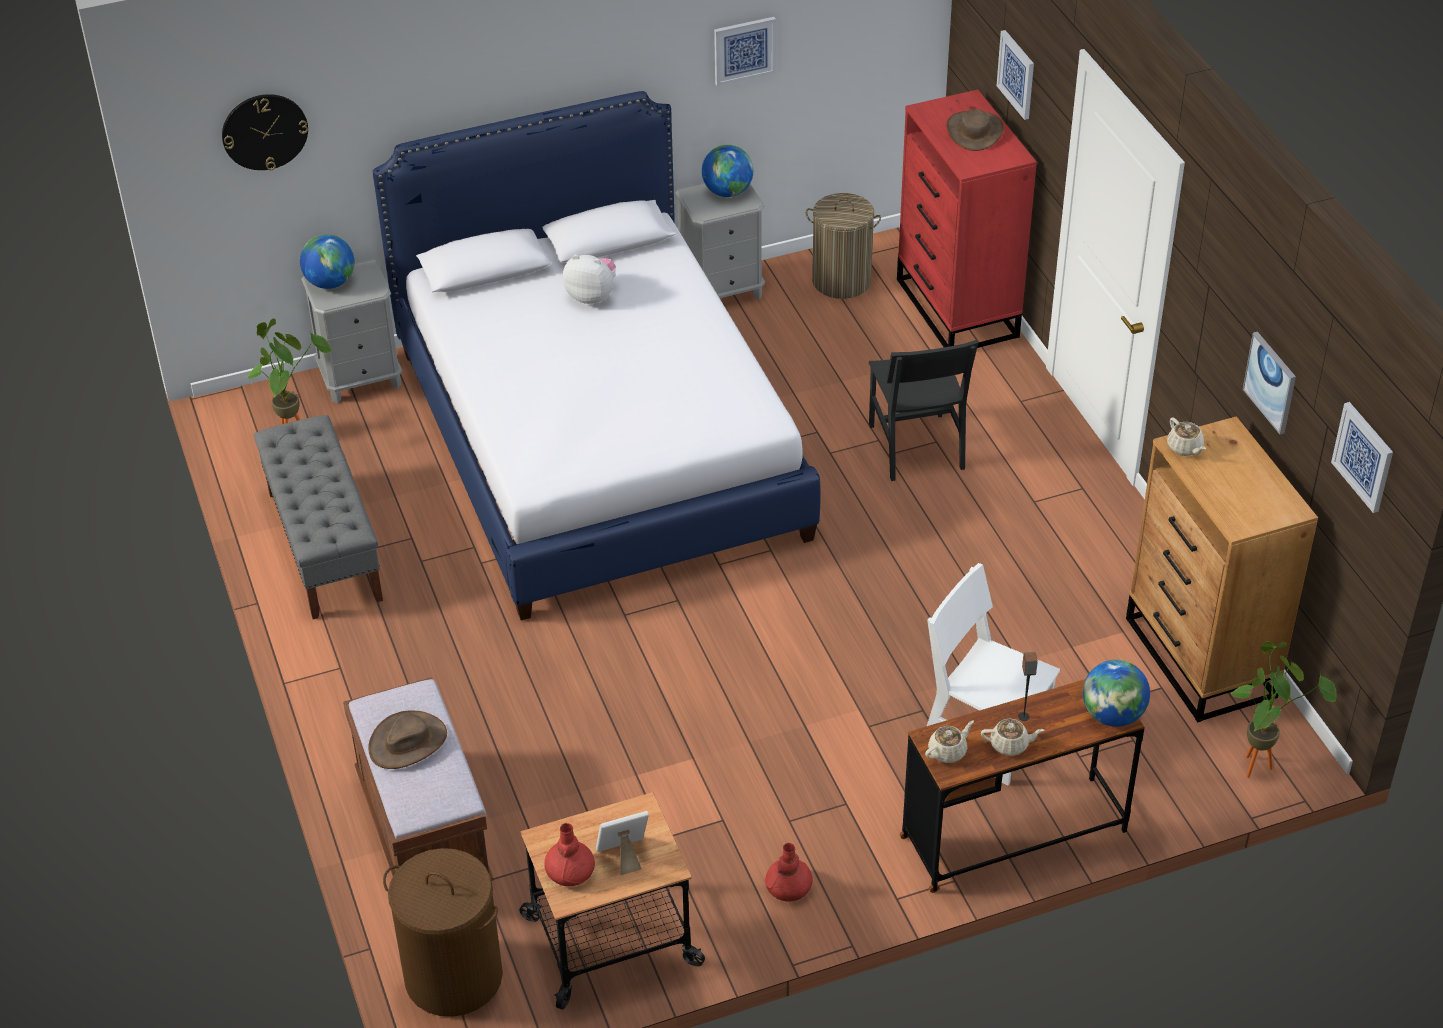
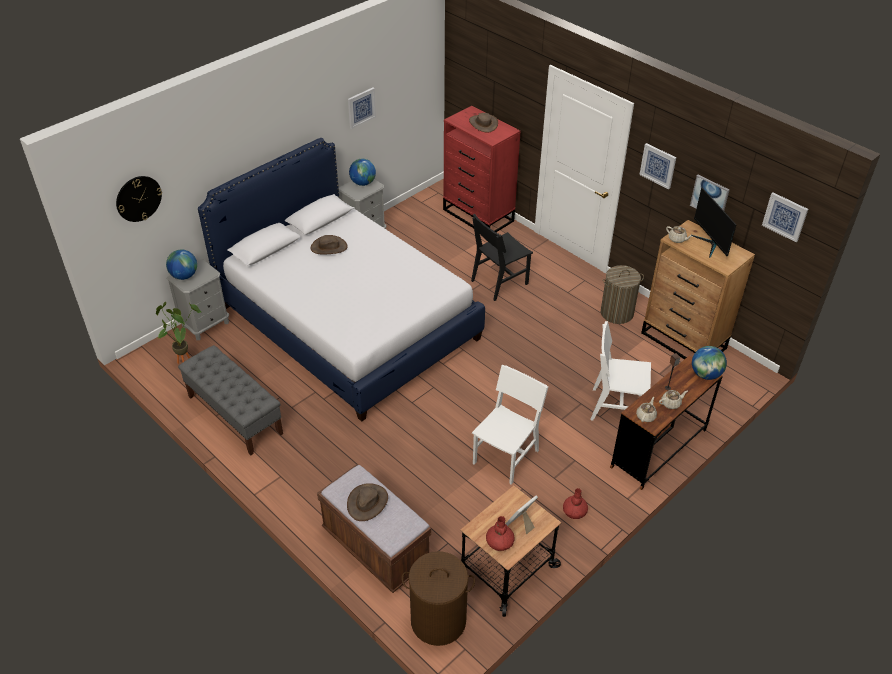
camera: 25 degrees left, 0 degrees up
plush toy [563,254,616,305] -> brown hat [311,235,348,254]
laundry basket [806,193,881,299] -> laundry basket moved to [601,265,644,324]
black chair [869,340,978,481] -> black chair turned 90 degrees clockwise [471,214,533,301]
picture [997,30,1034,120] -> picture moved to [639,143,676,189]
potted plant [1230,642,1336,778] -> none
none -> white chair [472,365,548,484]
none -> monitor [692,188,736,258]

